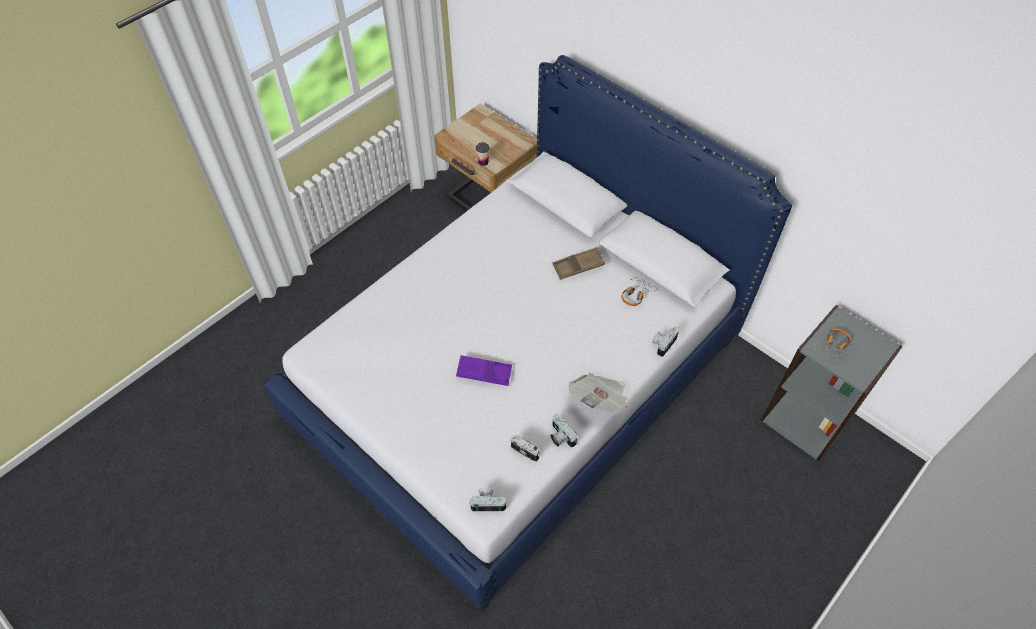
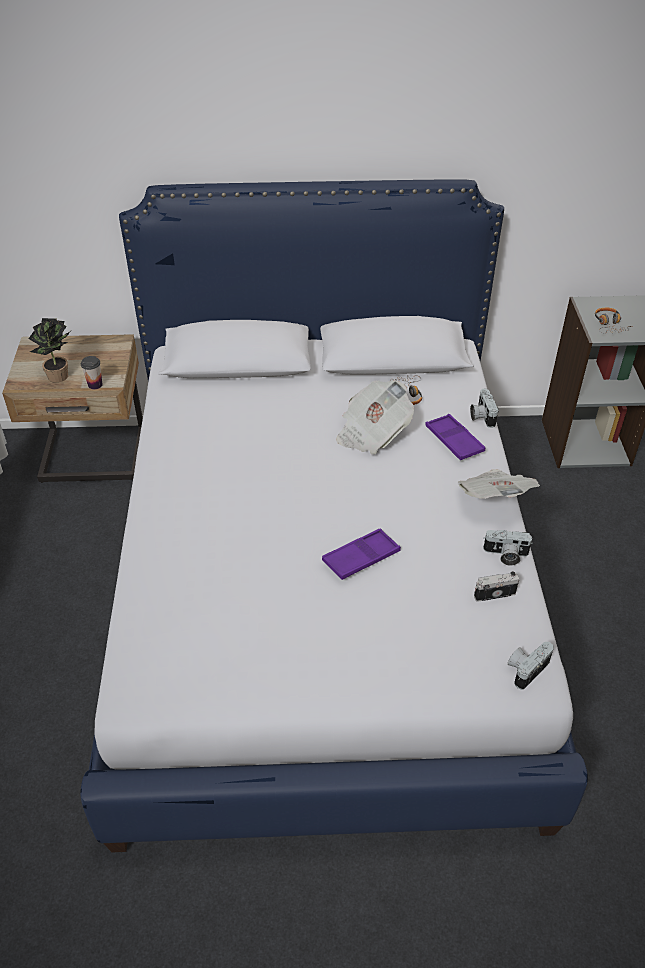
camera: 45 degrees left, 10 degrees down
brown tray [553,247,605,280] -> none
none -> potted plant [28,318,71,383]
none -> newspaper [336,380,414,454]
none -> purple tray [425,414,485,460]

